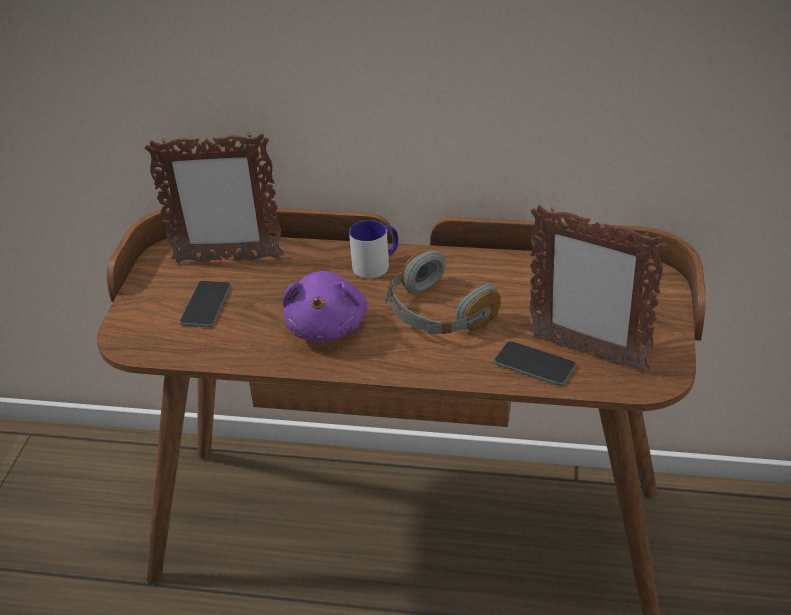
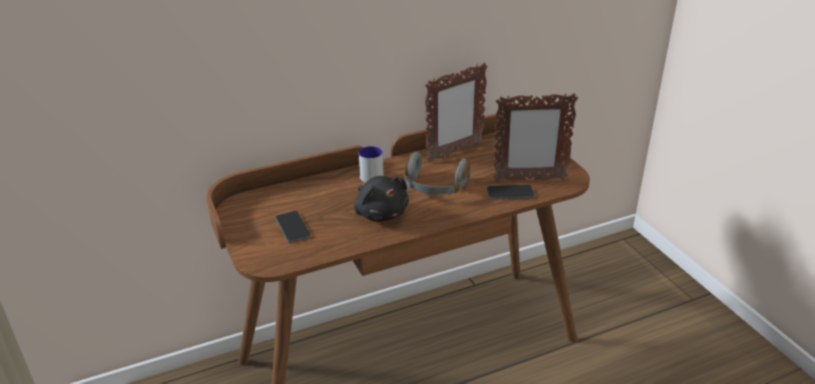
camera: 35 degrees left, 5 degrees down
picture frame [145,132,284,263] -> picture frame moved to [425,63,487,162]
purple plush toy [283,271,367,342] -> black plush toy [354,176,409,222]

